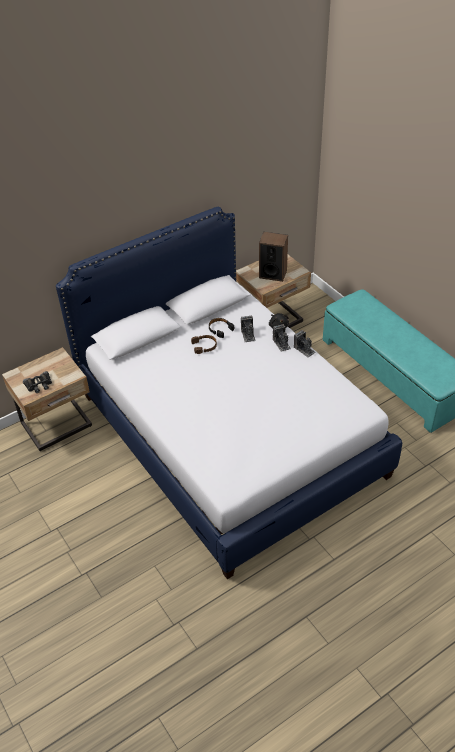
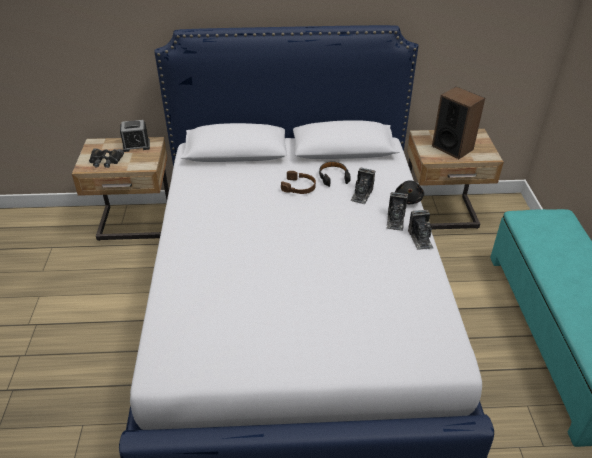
camera: 30 degrees right, 5 degrees down
none -> alarm clock [120,120,150,152]

